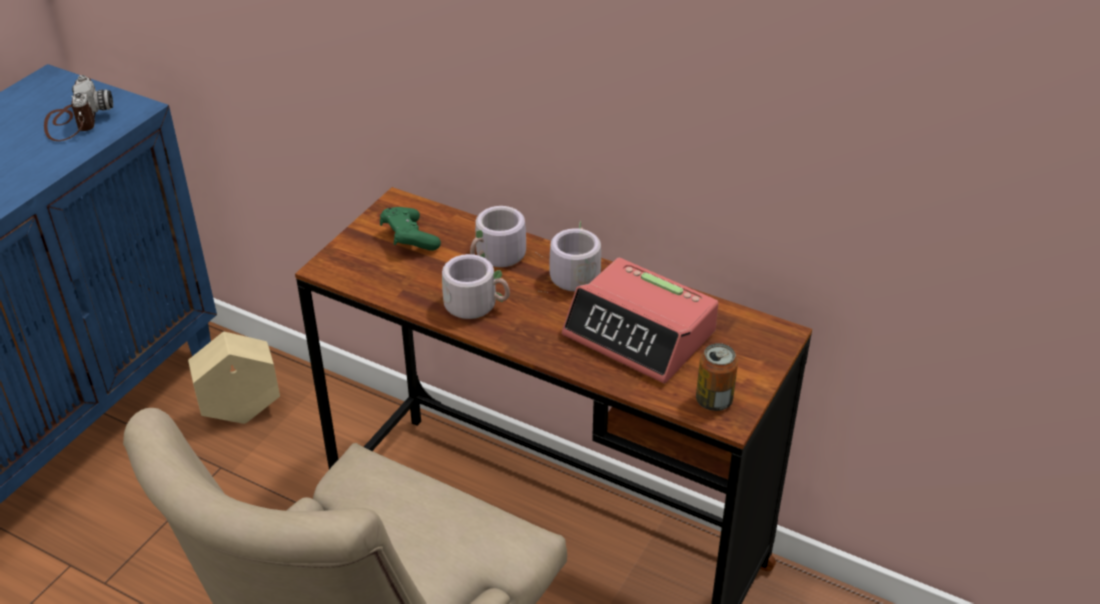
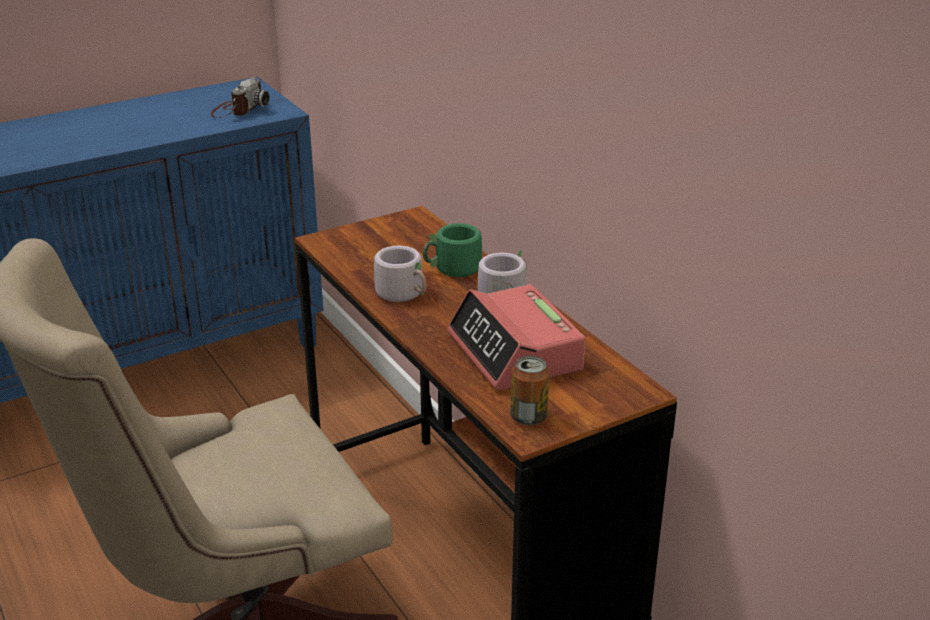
camera: 30 degrees right, 10 degrees down
beige planter [188,332,280,424] -> none
green game controller [380,207,441,251] -> none
grey mug [470,206,542,267] -> green mug [423,223,482,277]

